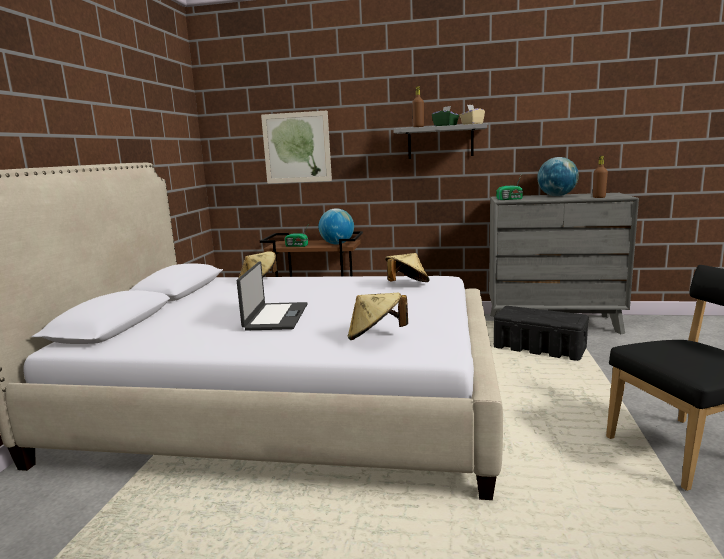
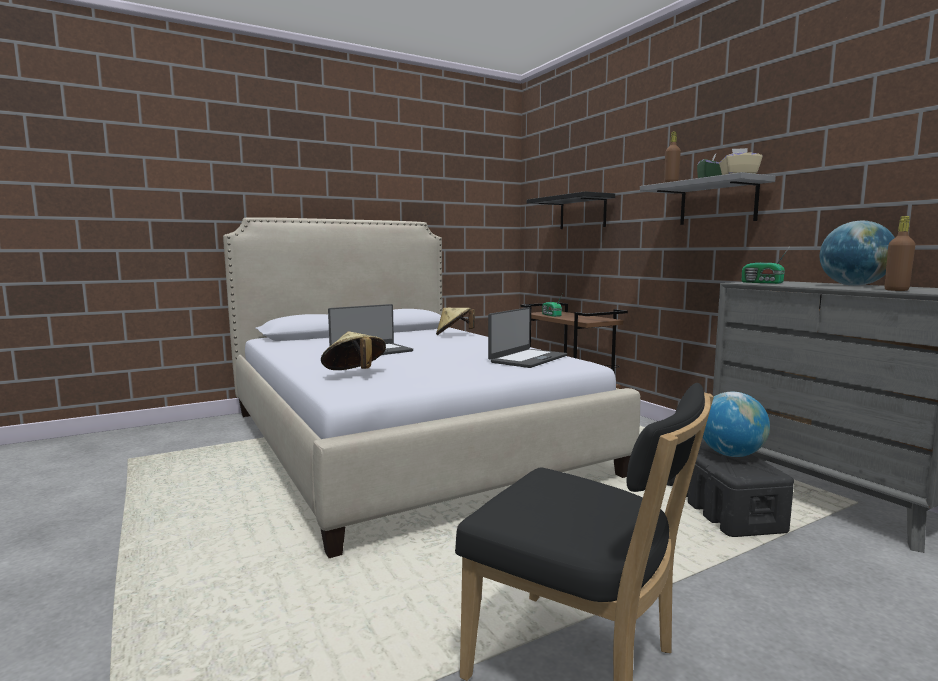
camera: 50 degrees right, 5 degrees down
picture [261,110,332,184] -> black shelf [527,191,615,229]
globe [319,208,354,244] -> globe moved to [703,392,770,457]
beige hat [385,253,430,282] -> laptop [488,307,567,368]

